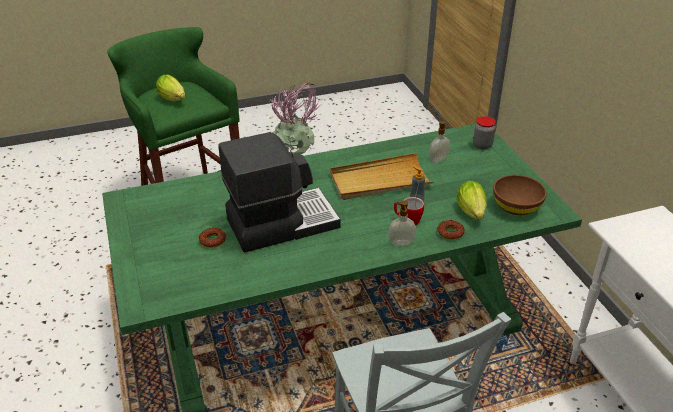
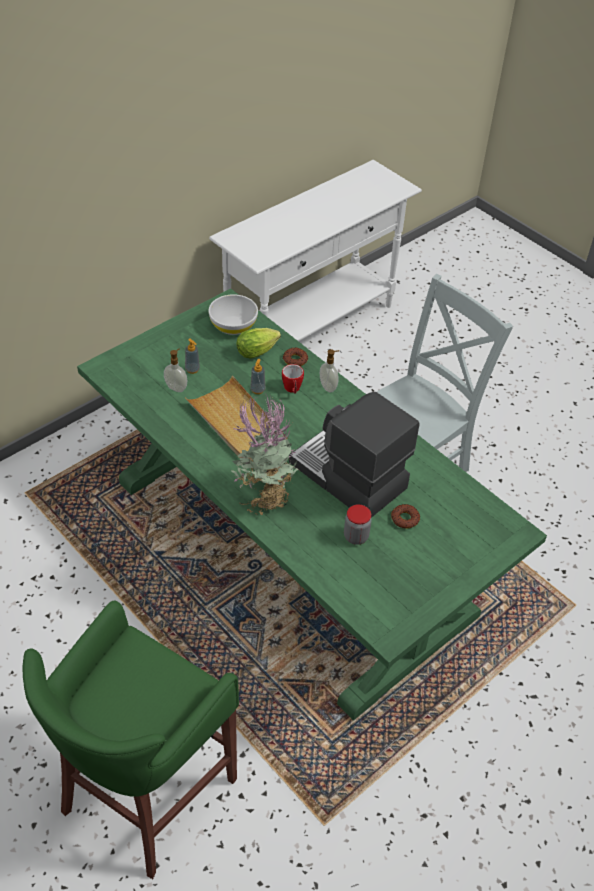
camera: 115 degrees left, 10 degrees up
lettuce [156,74,185,101] -> none
jar [473,116,496,149] -> jar moved to [344,504,372,545]
brown bowl [493,175,547,215] -> white bowl [208,294,258,335]
none -> soap dispenser [185,338,200,374]

